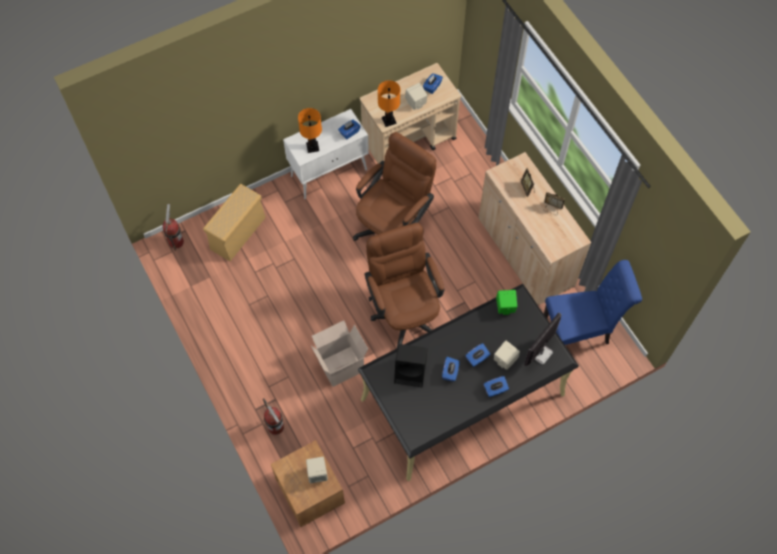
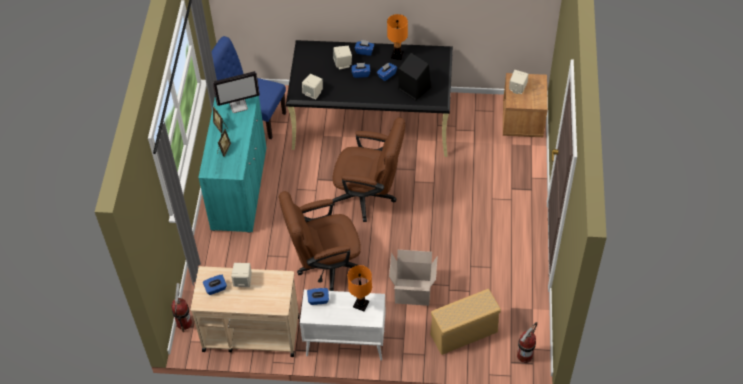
camera: 145 degrees left, 10 degrees down
fire extinguisher [263,398,284,435] -> fire extinguisher moved to [171,283,192,332]
cardboard box [311,320,368,387] -> cardboard box moved to [389,250,438,306]
brown office chair [364,223,444,349] -> brown office chair turned 90 degrees counterclockwise [332,117,405,222]
orange table lamp [378,80,400,127] -> orange table lamp moved to [387,14,408,60]
beige cabinet [478,152,591,305] -> turquoise cabinet [198,96,267,233]
green speaker [496,290,517,315] -> beige speaker [302,74,323,100]
monitor [524,313,561,366] -> monitor moved to [213,71,260,113]

